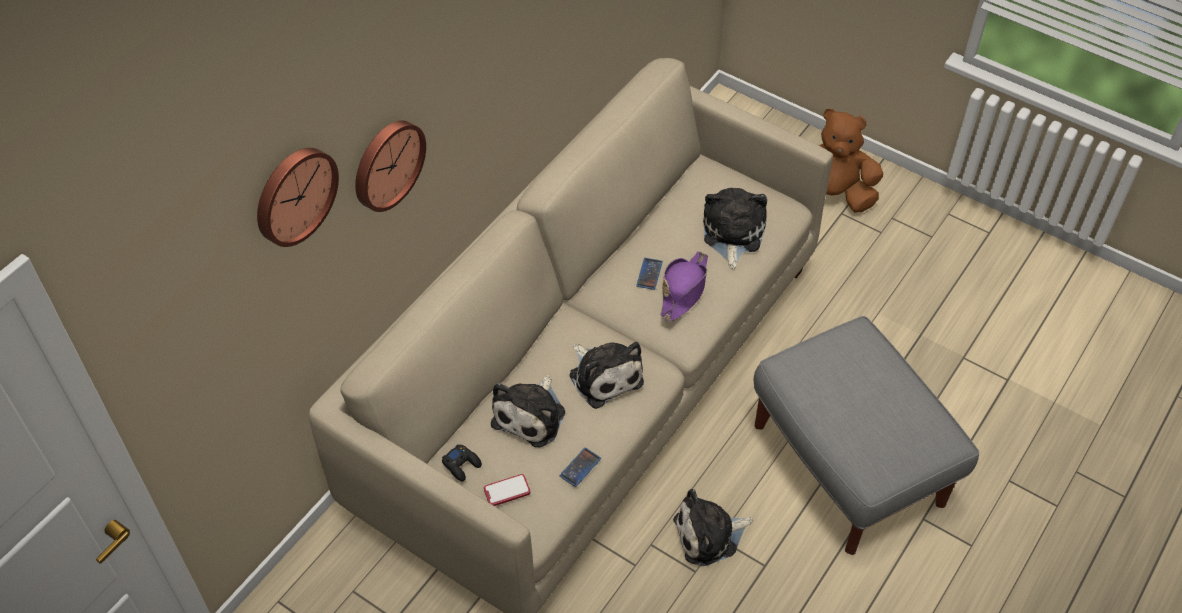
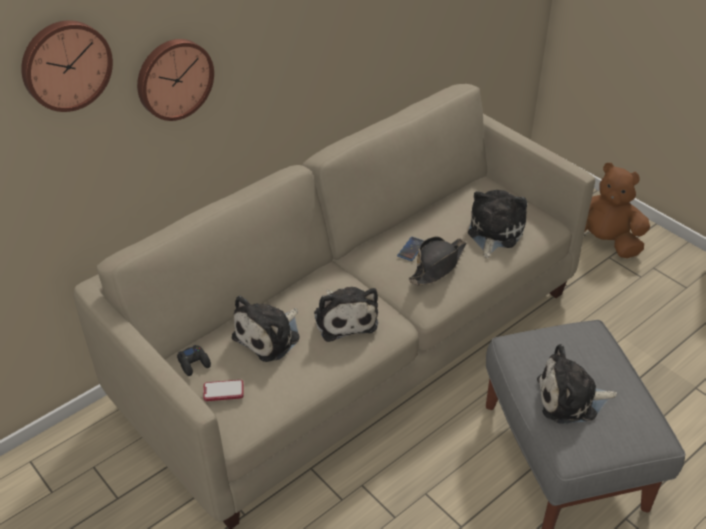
camera: 15 degrees right, 10 degrees down
phone [560,447,601,487] -> none
purple hat [660,251,708,322] -> black hat [408,236,466,285]
plush toy [673,489,753,566] -> plush toy moved to [537,344,617,424]

